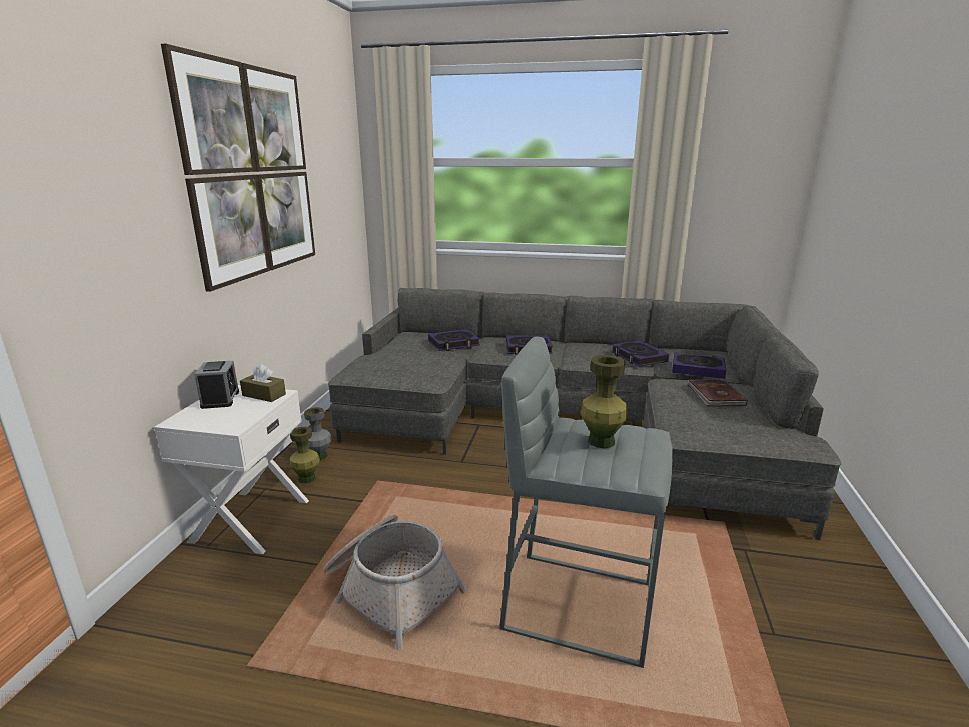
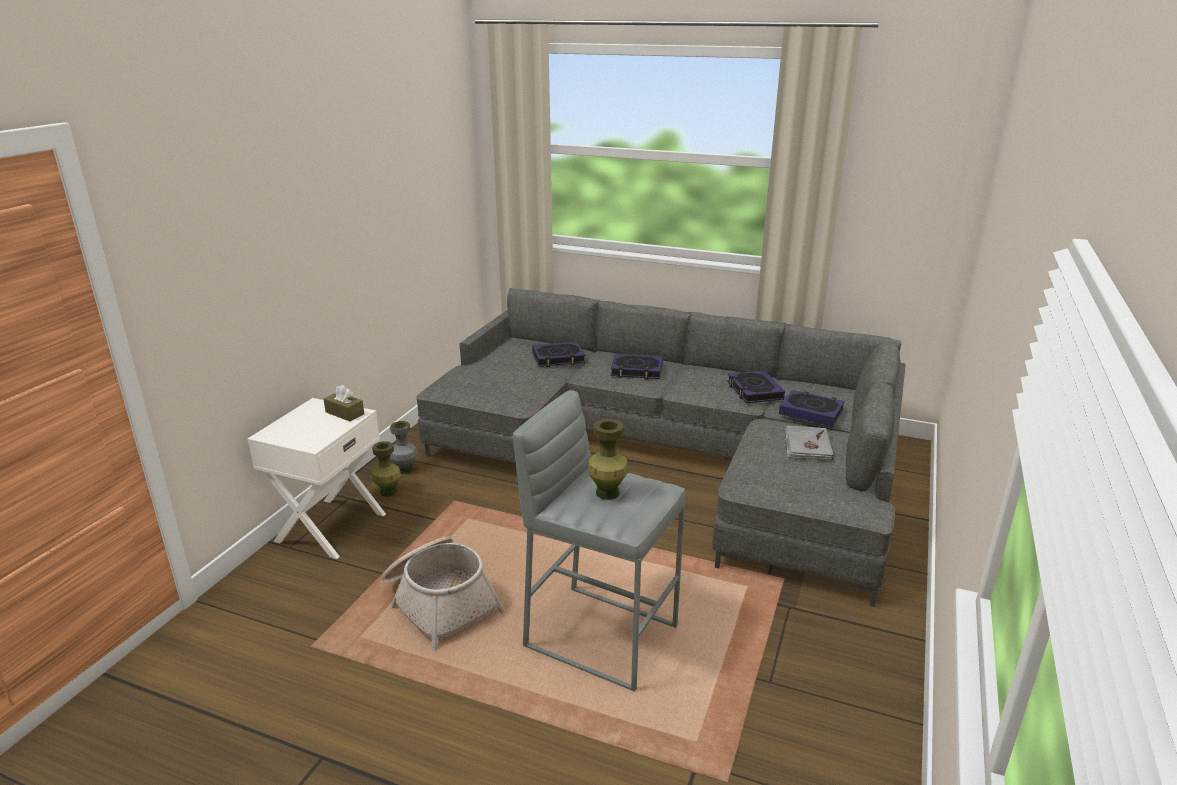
camera: 10 degrees right, 5 degrees up
picture [161,44,315,292] -> none
alarm clock [194,361,239,409] -> none
brown book [688,379,748,407] -> grey book [786,426,834,461]

